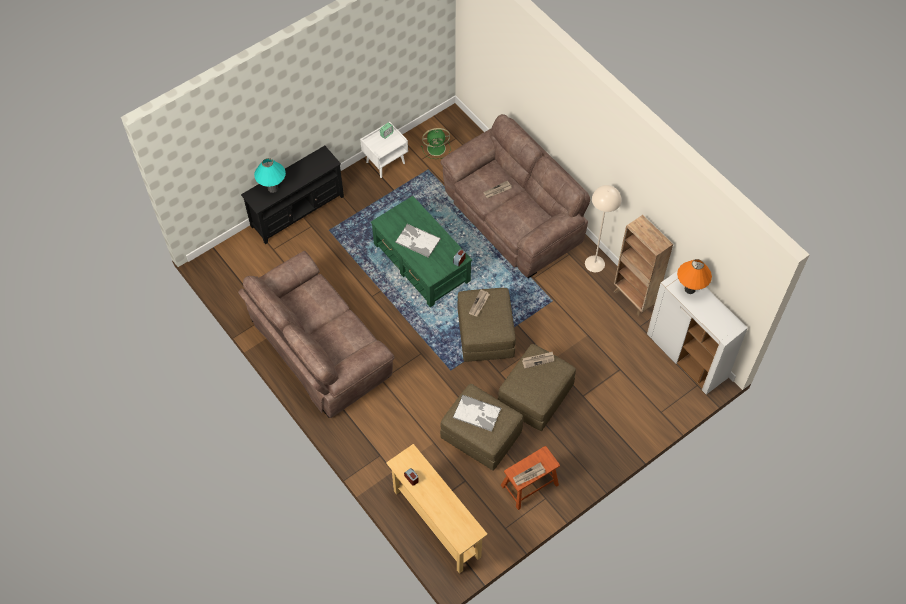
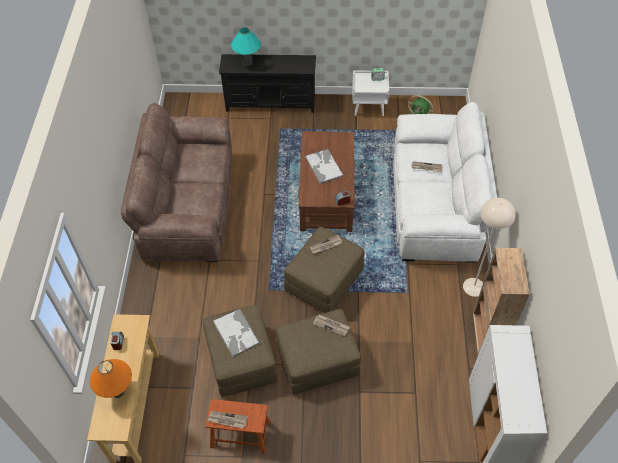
camera: 40 degrees right, 5 degrees down
green coffee table [371,196,472,307] -> brown coffee table [298,131,354,232]
brown sofa [441,114,590,278] -> white sofa [393,102,497,262]
orange table lamp [677,259,712,294] -> orange table lamp moved to [90,359,132,398]

